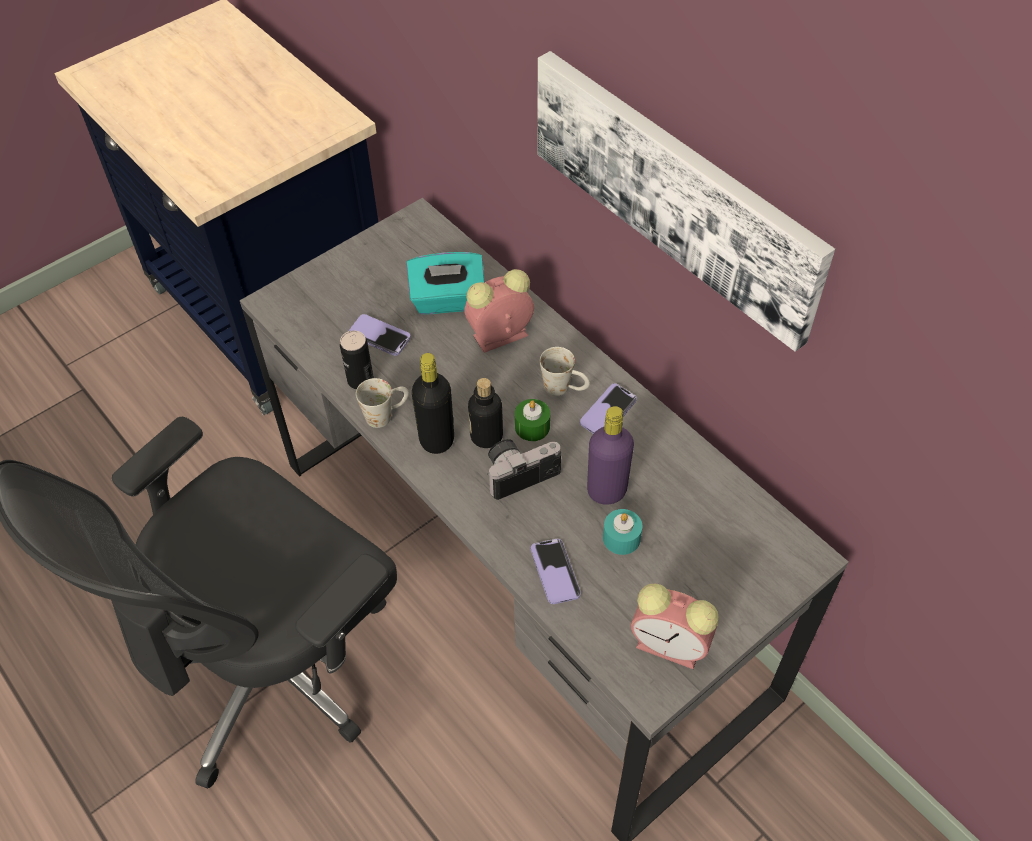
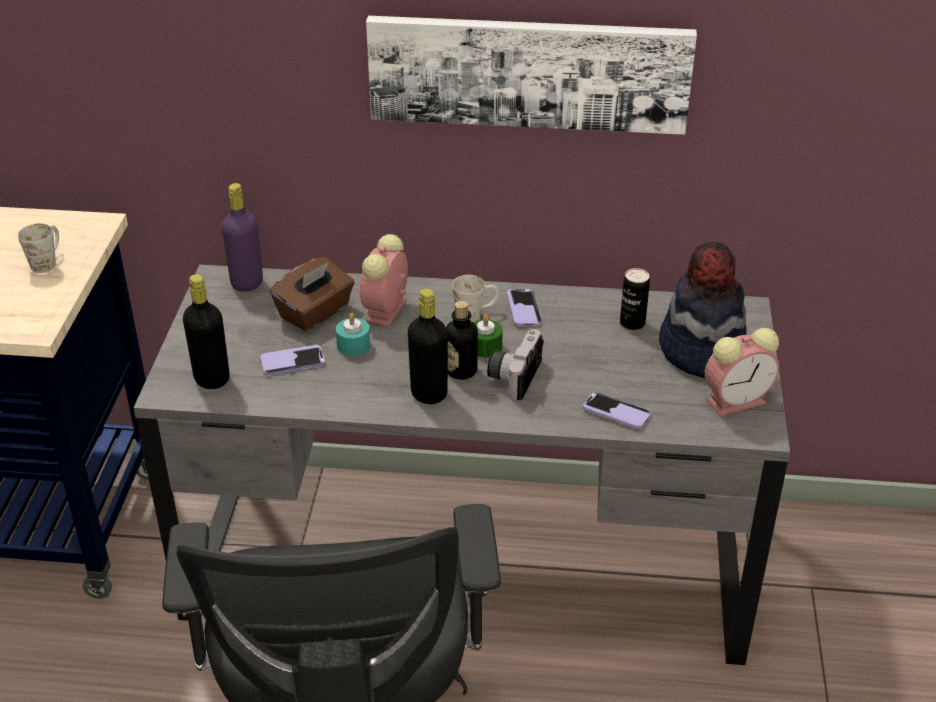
camera: 45 degrees left, 15 degrees down
can [340,331,374,389] -> can moved to [620,268,650,330]
white mug [356,378,409,428] -> white mug moved to [18,223,59,273]
turquoise tissue box [407,252,485,314] -> brown tissue box [270,257,355,331]
purple bottle [587,406,634,505] -> purple bottle moved to [222,183,263,292]
turquoise candle [603,509,643,555] -> turquoise candle moved to [336,313,370,356]
none -> black bottle [183,274,230,389]
none -> hat [659,242,747,378]

